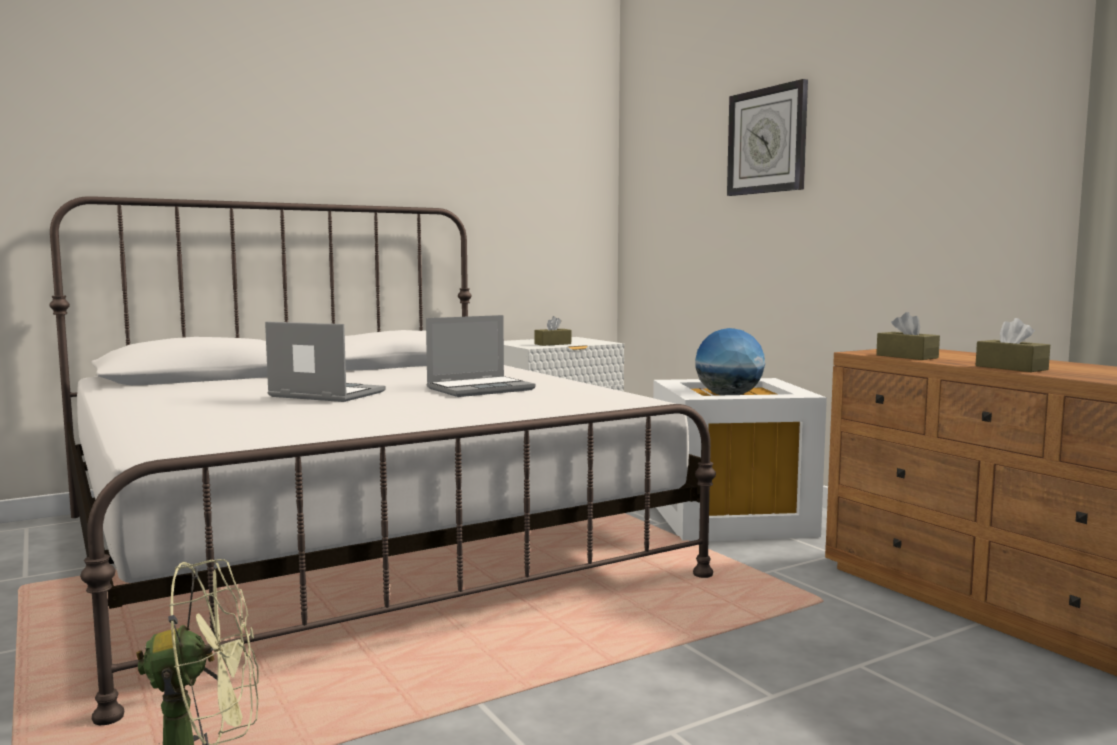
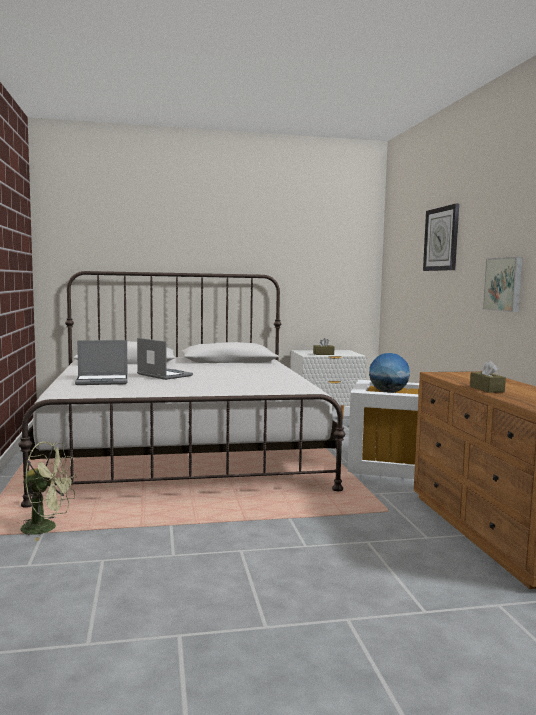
camera: 20 degrees right, 0 degrees up
laptop [426,315,536,397] -> laptop moved to [75,340,128,385]
brown tissue box [876,312,940,360] -> none
none -> picture [483,257,523,312]

